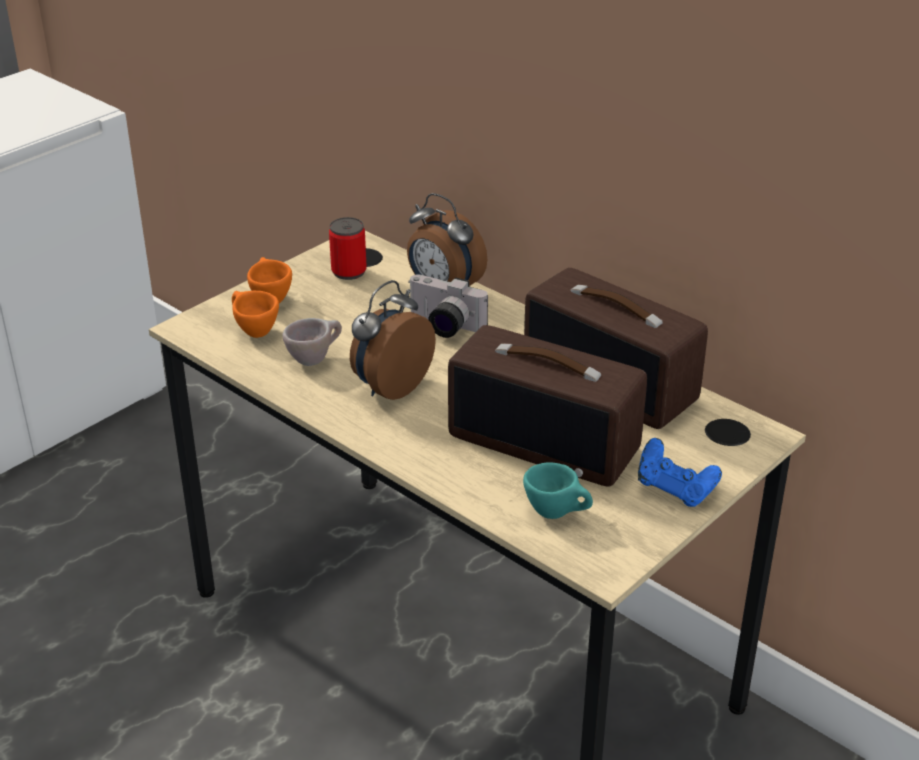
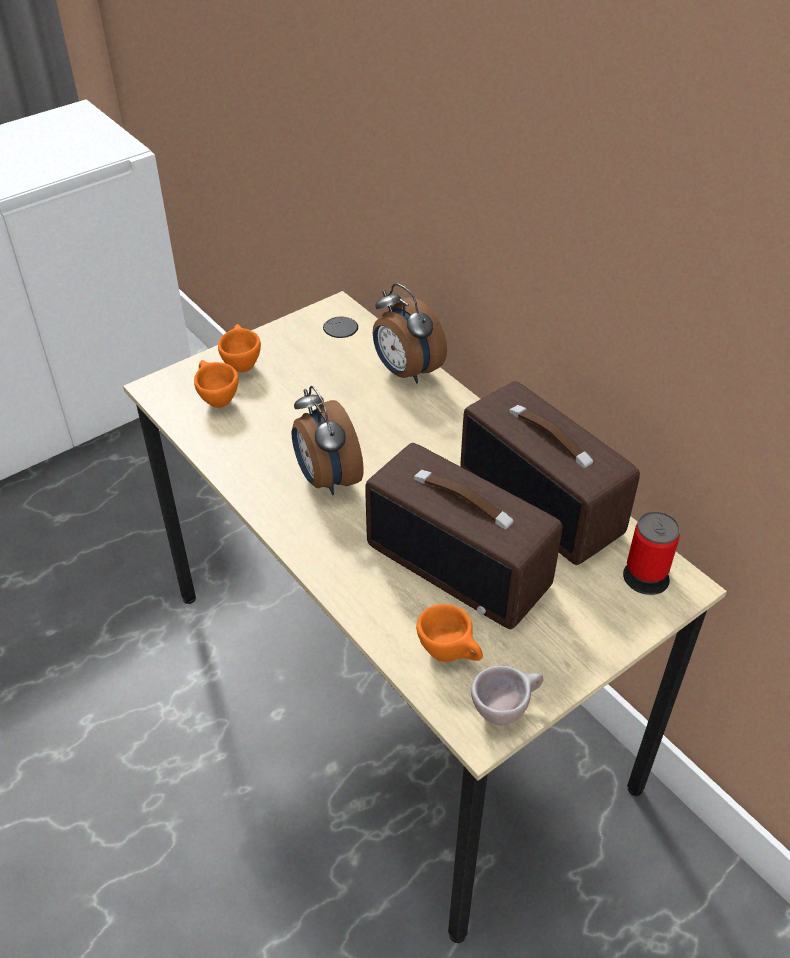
camera: 10 degrees right, 10 degrees up
beige cup [282,318,342,366] -> beige cup moved to [471,666,543,725]
can [329,217,367,280] -> can moved to [627,512,680,583]
alarm clock [350,280,436,400] -> alarm clock turned 75 degrees counterclockwise [292,386,364,495]
camera [408,275,488,338] -> none
turquoise cup [523,462,593,519] -> orange cup [416,604,483,662]
blue game controller [638,438,722,507] -> none

